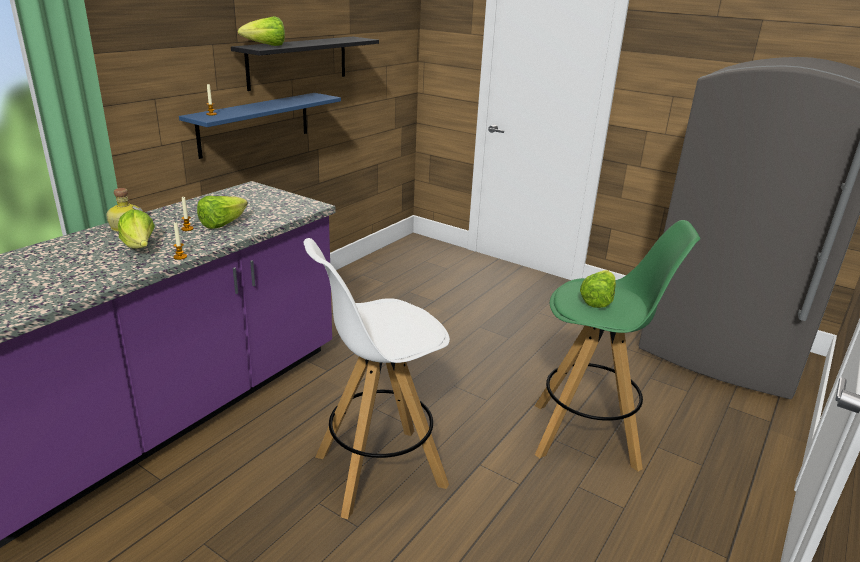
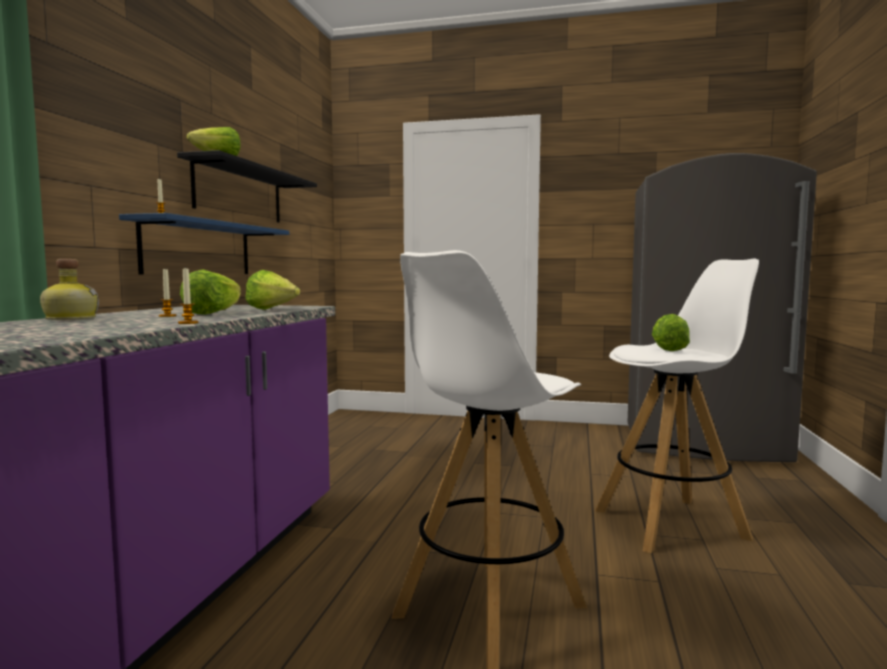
camera: 20 degrees left, 20 degrees down
lettuce [118,209,155,249] -> lettuce moved to [245,270,300,310]
green stool [535,220,700,471] -> white stool [595,258,759,553]

